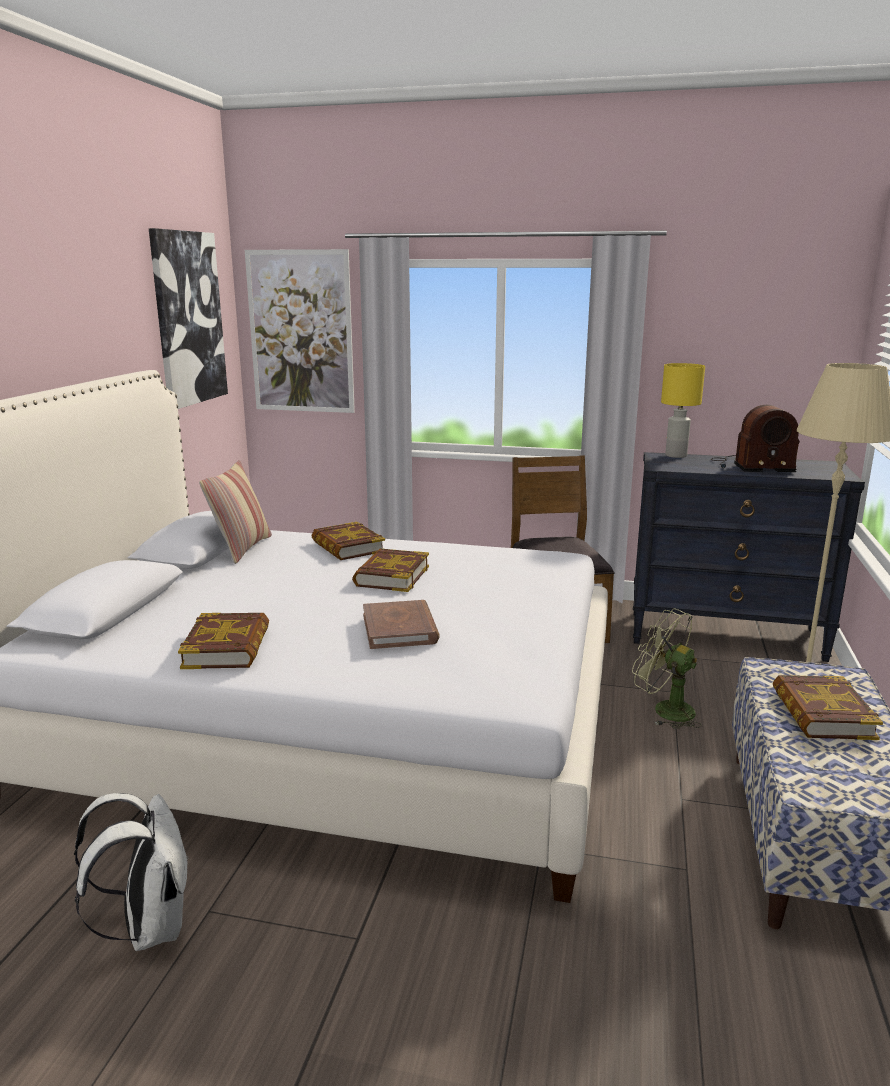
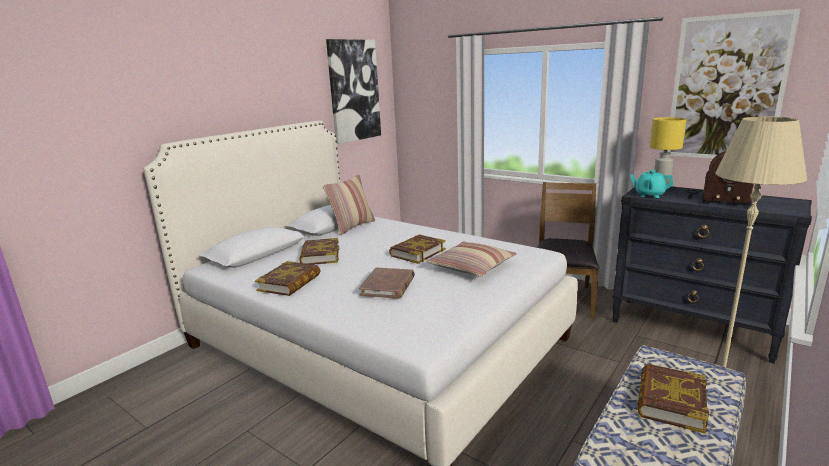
camera: 25 degrees right, 0 degrees up
white backpack [74,793,188,951] -> none
picture [245,249,355,413] -> picture moved to [667,8,801,159]
book [312,522,385,560] -> book moved to [299,238,339,265]
green fan [632,609,702,729] -> none
none -> pillow [426,241,517,277]
none -> turquoise teapot [630,170,674,198]

